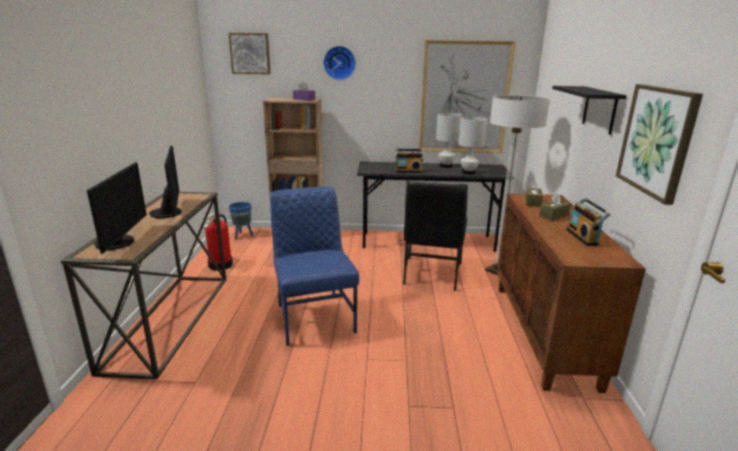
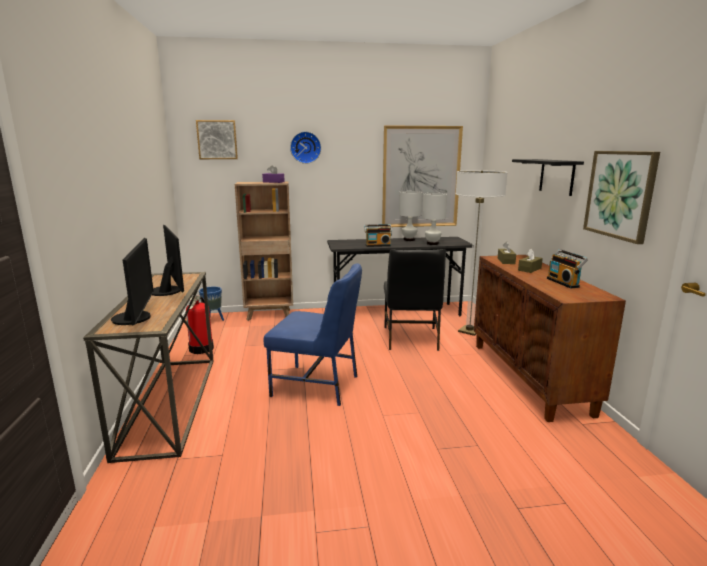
camera: 10 degrees left, 5 degrees down
blue chair [270,186,359,346] -> blue chair turned 135 degrees clockwise [263,263,362,406]

